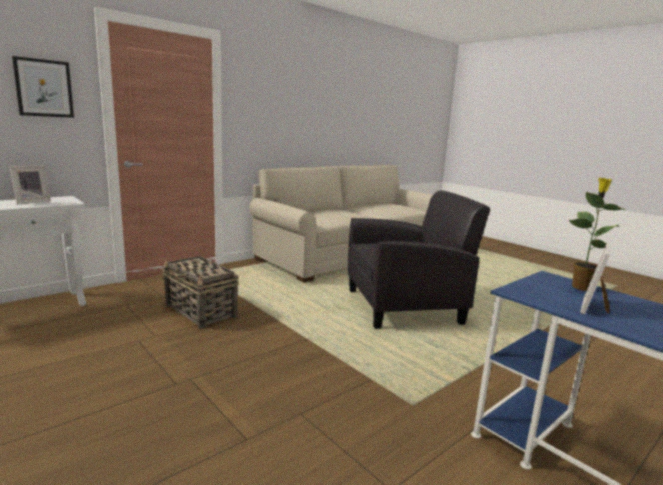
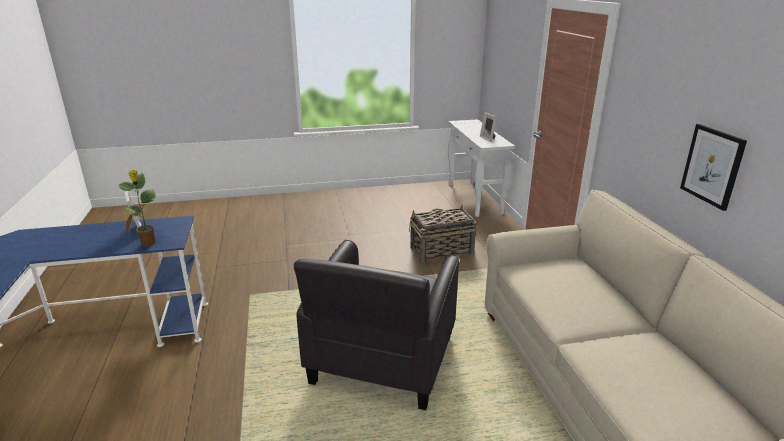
camera: 120 degrees right, 10 degrees up
picture [12,56,74,118] -> picture moved to [680,124,747,211]

